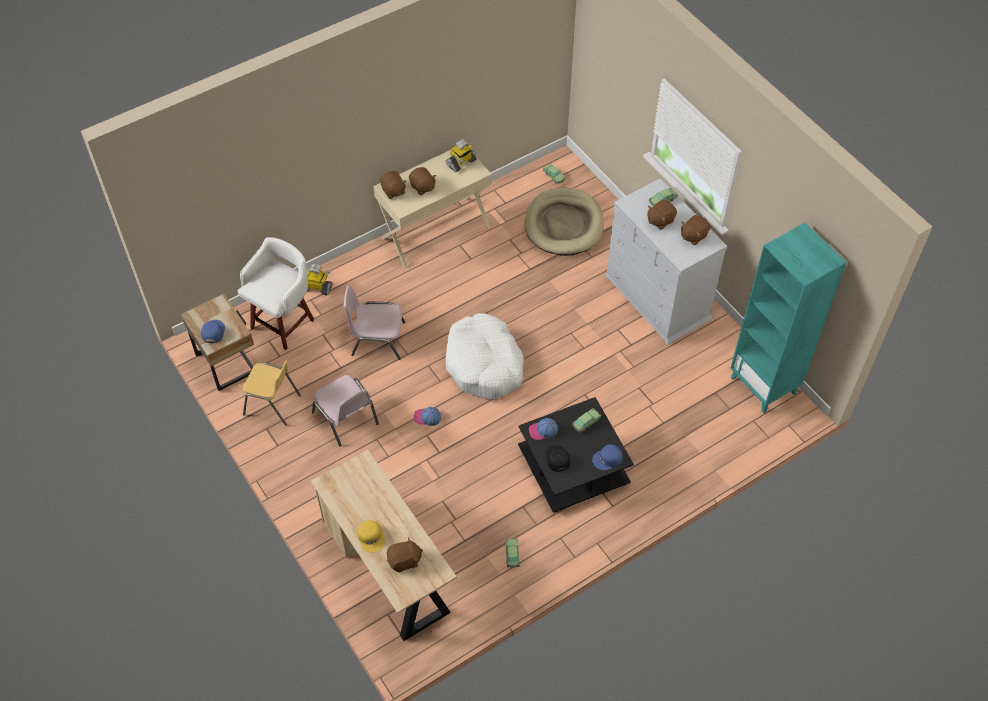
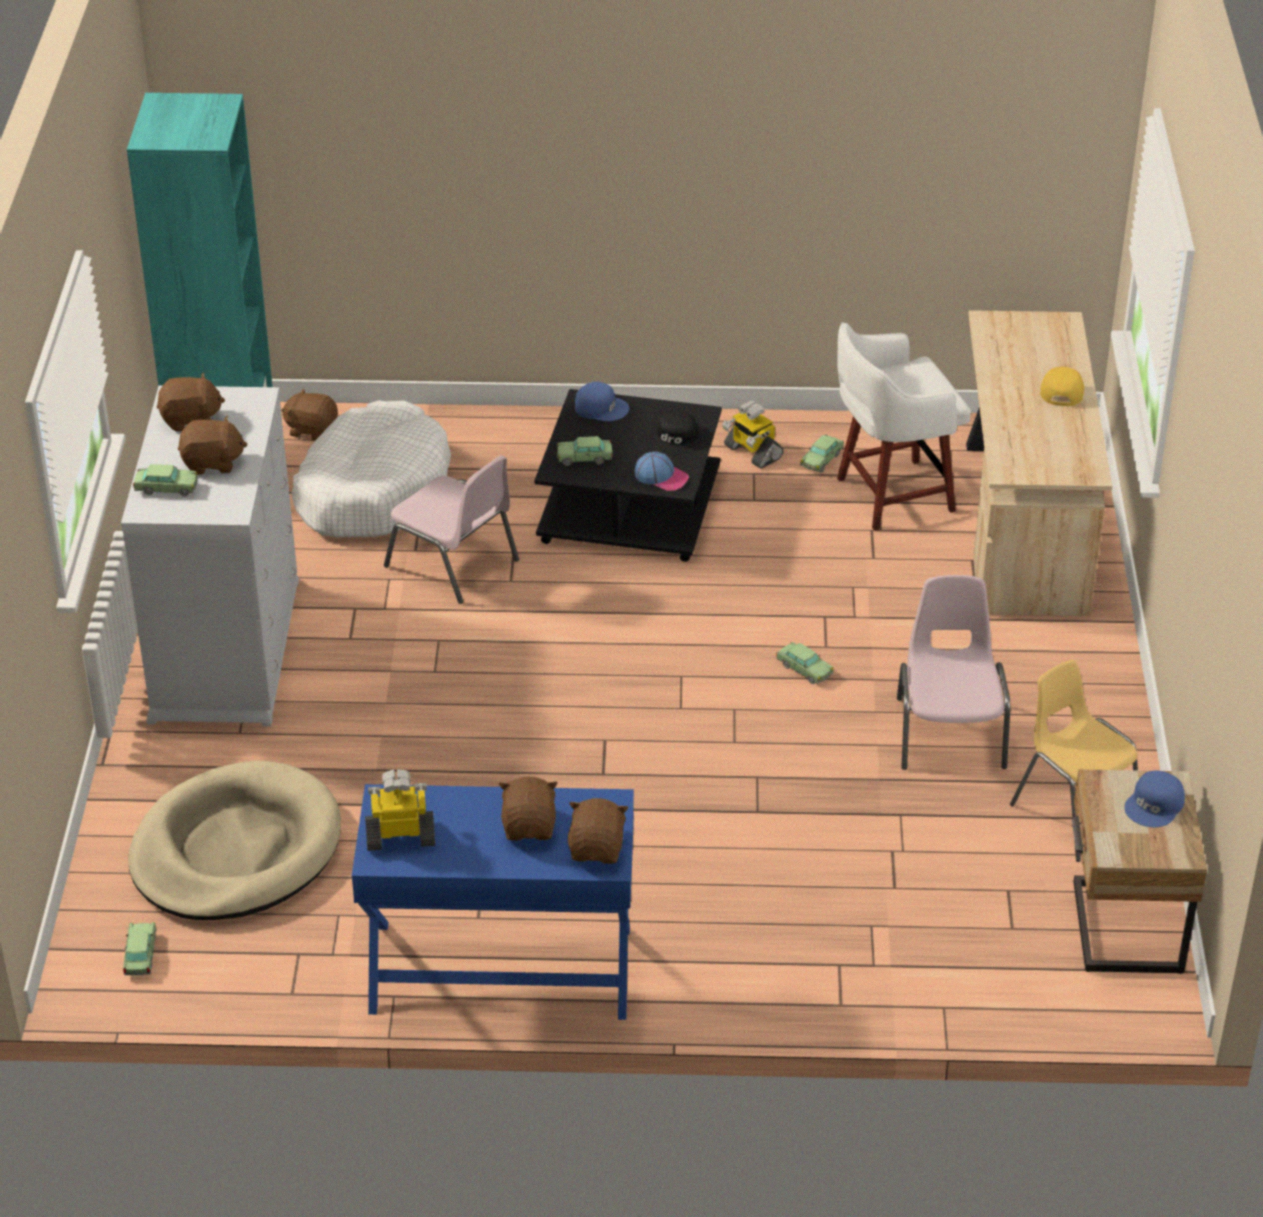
camera: 145 degrees left, 15 degrees down
white stool [238,237,314,350] -> white stool moved to [837,322,971,531]
toy robot [307,264,332,295] -> toy robot moved to [722,400,783,469]
pink chair [344,286,405,360] -> pink chair moved to [384,455,519,604]
beige console table [373,149,492,269] -> blue console table [352,784,634,1020]
brown plush toy [387,537,423,572] -> brown plush toy moved to [281,388,338,440]
cap [413,407,441,426] -> toy car [776,642,833,684]
white dog bed [445,313,524,400] -> white dog bed moved to [291,400,451,538]

